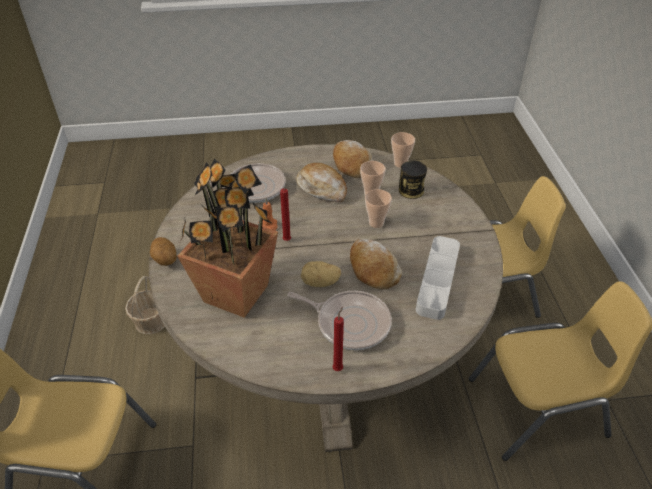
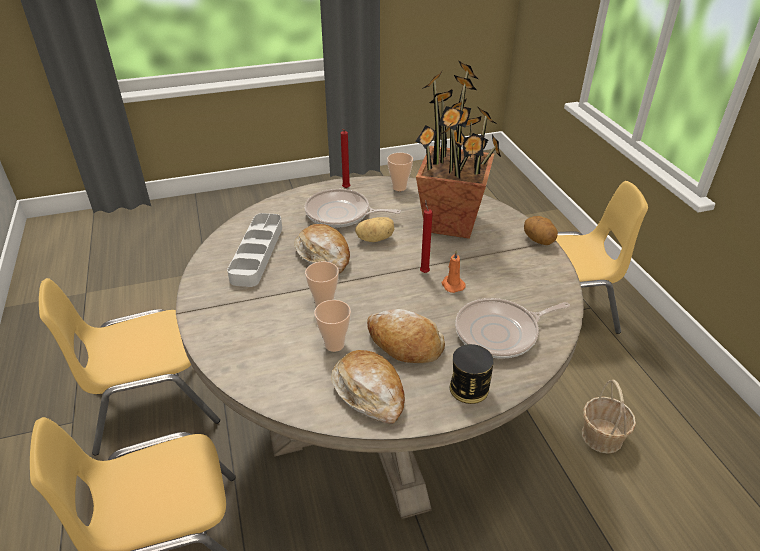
camera: 170 degrees right, 5 degrees down
cup [391,132,415,168] -> cup moved to [387,153,413,191]
can [399,160,427,199] -> can moved to [450,344,494,404]

